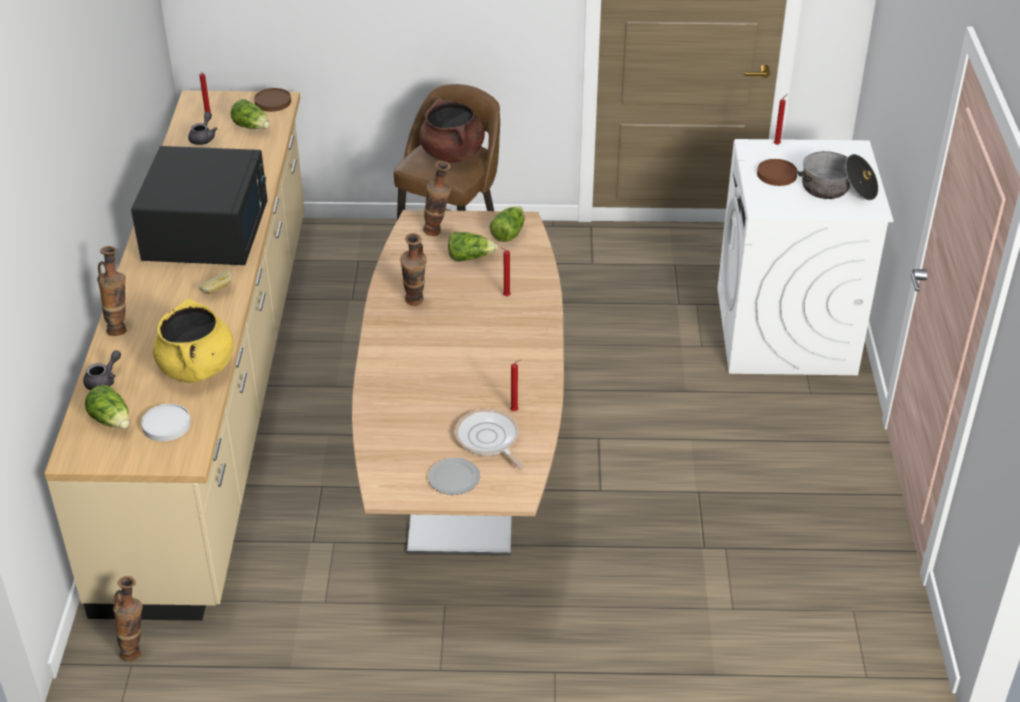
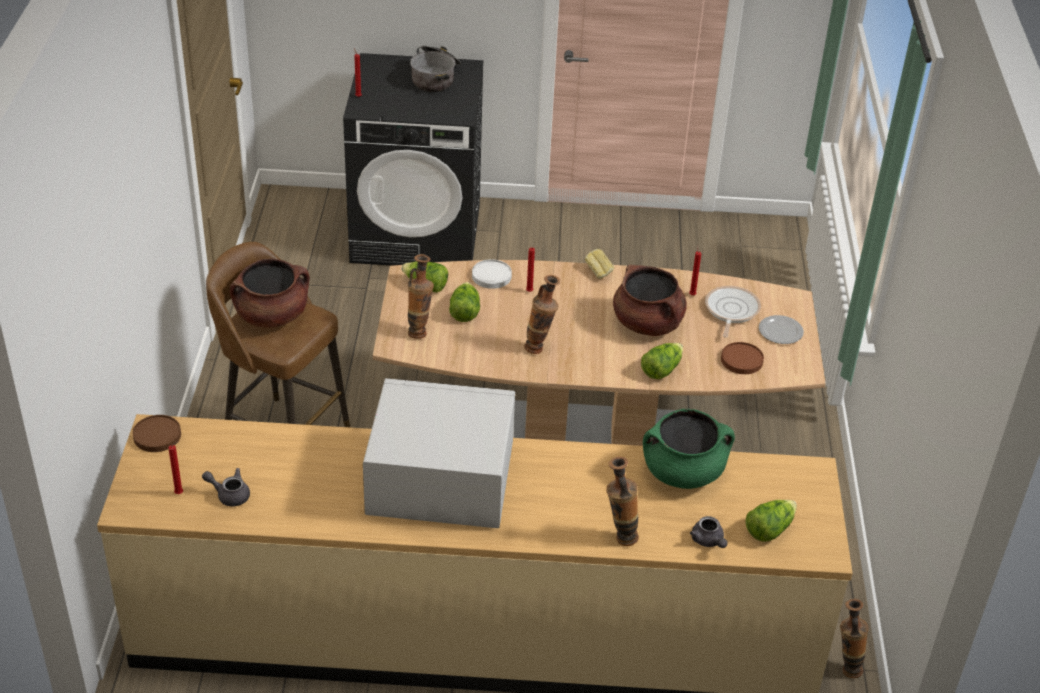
camera: 90 degrees left, 0 degrees up
grey teapot [83,350,121,390] -> grey teapot turned 150 degrees counterclockwise [690,516,728,548]
black microwave [131,146,267,265] -> white microwave [363,378,515,528]
white plate [141,404,191,441] -> white plate moved to [472,259,512,289]
yellow cooking pot [153,299,234,383] -> green cooking pot [643,409,735,489]
bread [199,270,232,295] -> bread moved to [585,249,614,279]
lettuce [230,99,270,129] -> lettuce moved to [641,343,683,379]
frying pan [455,409,525,469] -> frying pan turned 135 degrees clockwise [705,286,761,337]
white washing machine [717,139,893,375] -> black washing machine [343,53,484,266]
brown plate [757,159,798,186] -> brown plate moved to [721,342,764,374]
none -> brown cooking pot [613,265,687,336]

